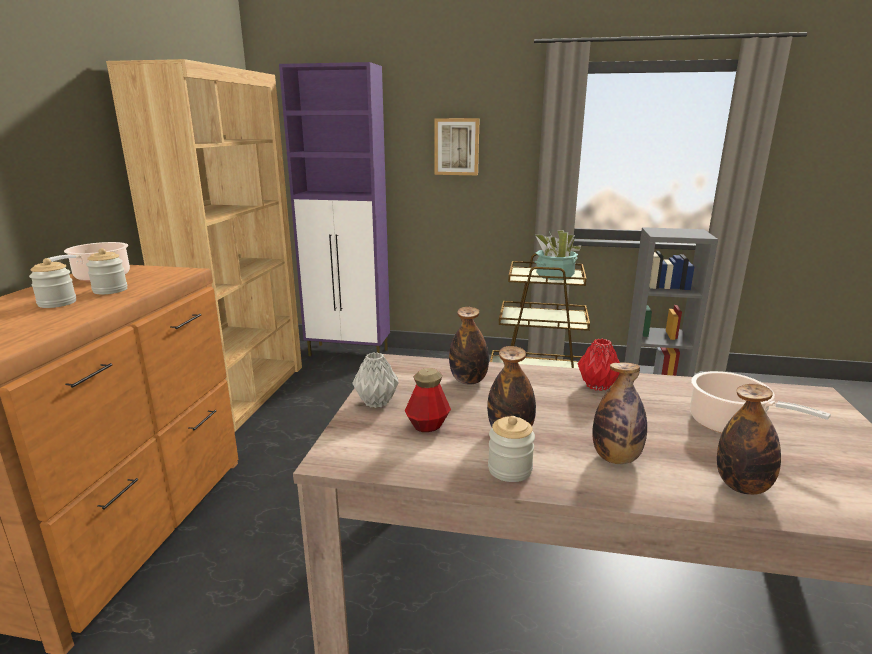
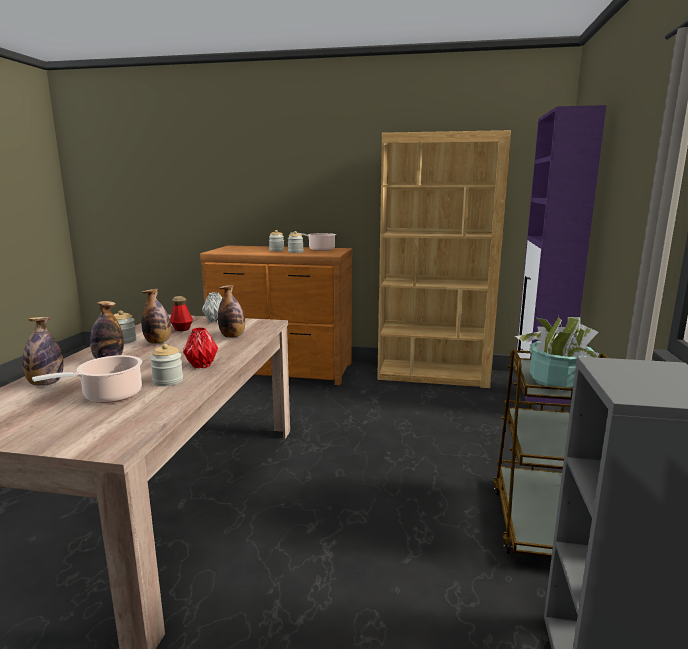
camera: 90 degrees right, 5 degrees down
picture [434,118,480,175] -> none
none -> jar [150,343,183,386]

